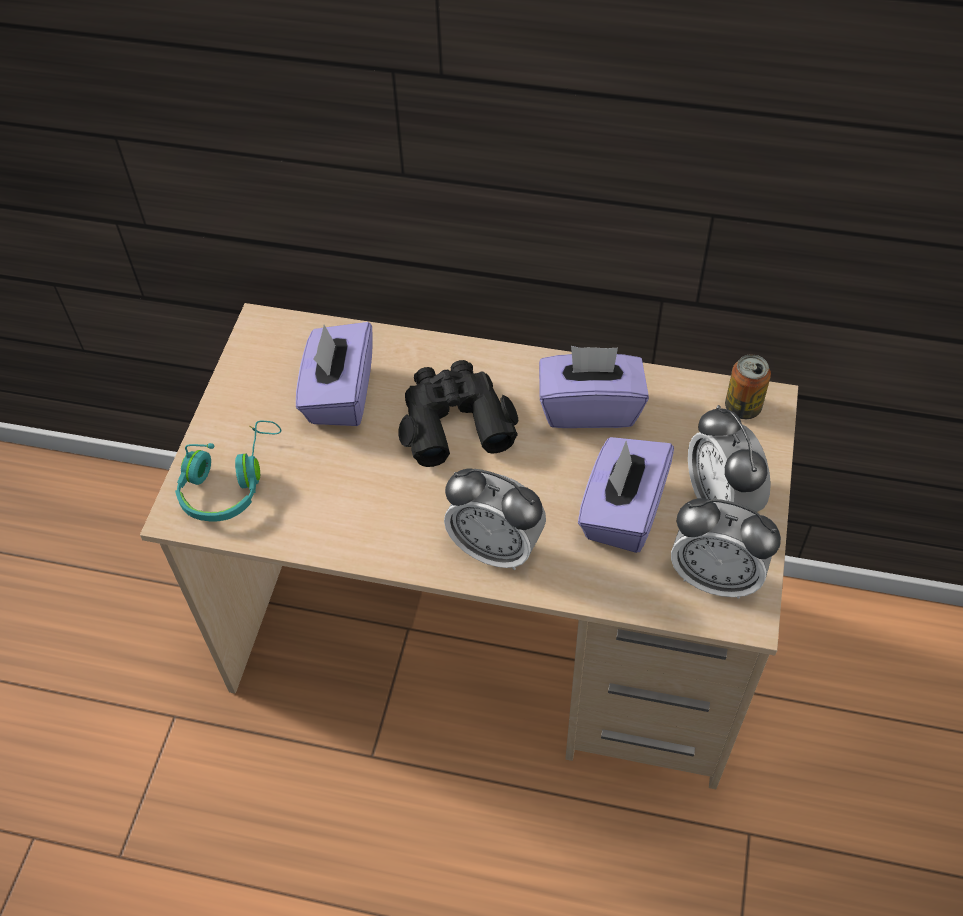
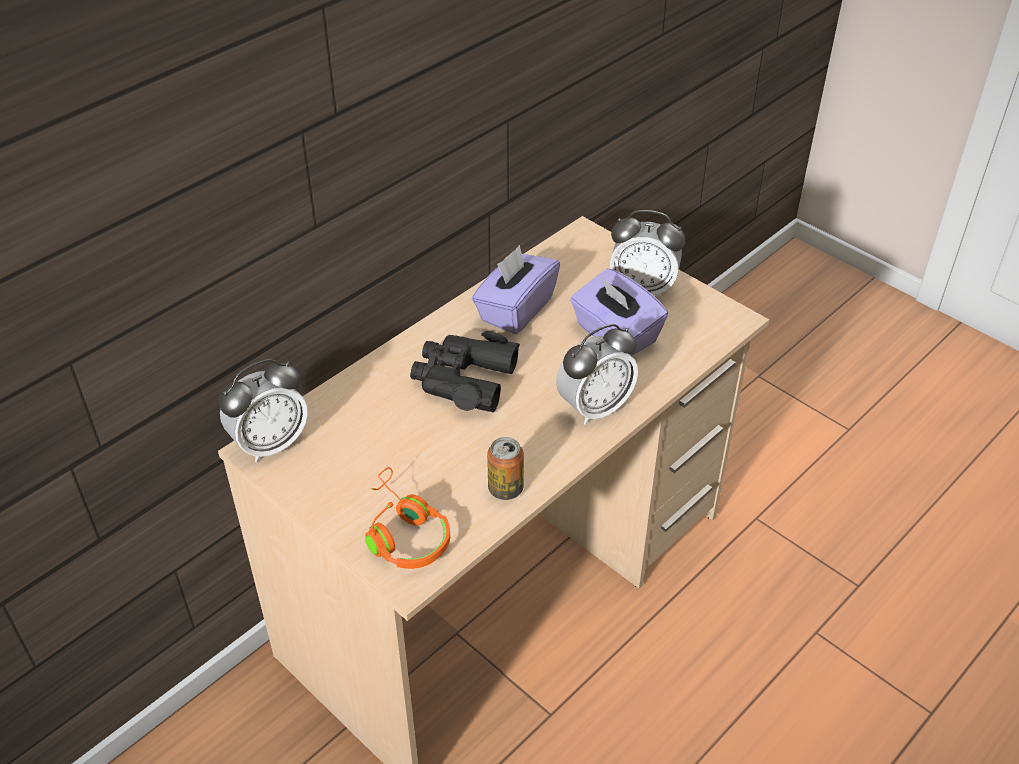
camera: 60 degrees left, 10 degrees down
turquoise headphones [175,421,281,521] -> orange headphones [365,467,450,569]
purple tissue box [296,322,372,426] -> none
alarm clock [671,498,781,599] -> alarm clock moved to [219,359,308,462]
can [725,354,771,419] -> can moved to [487,437,524,500]

